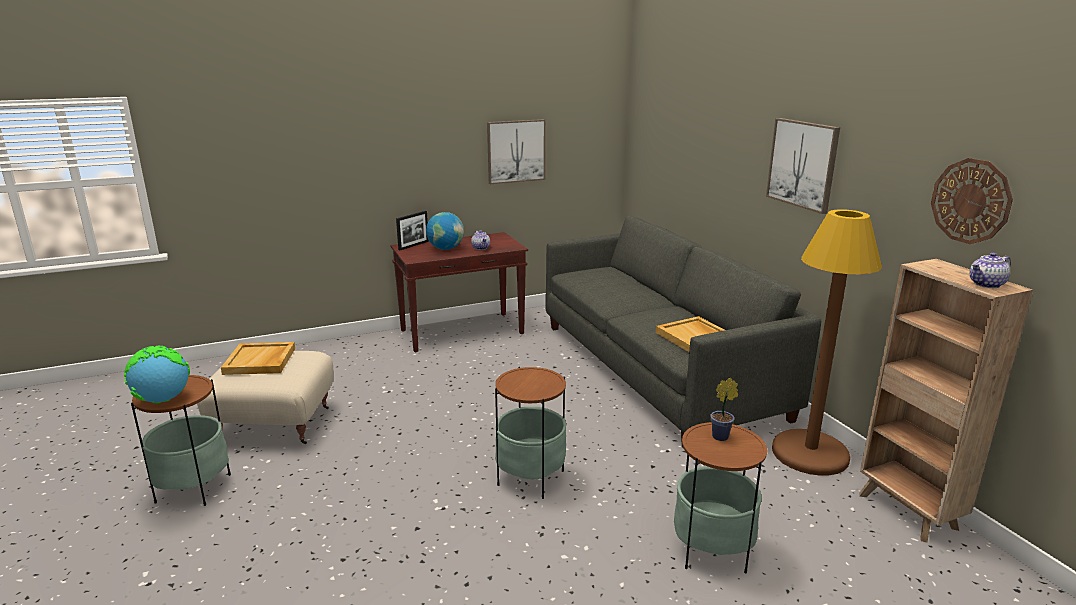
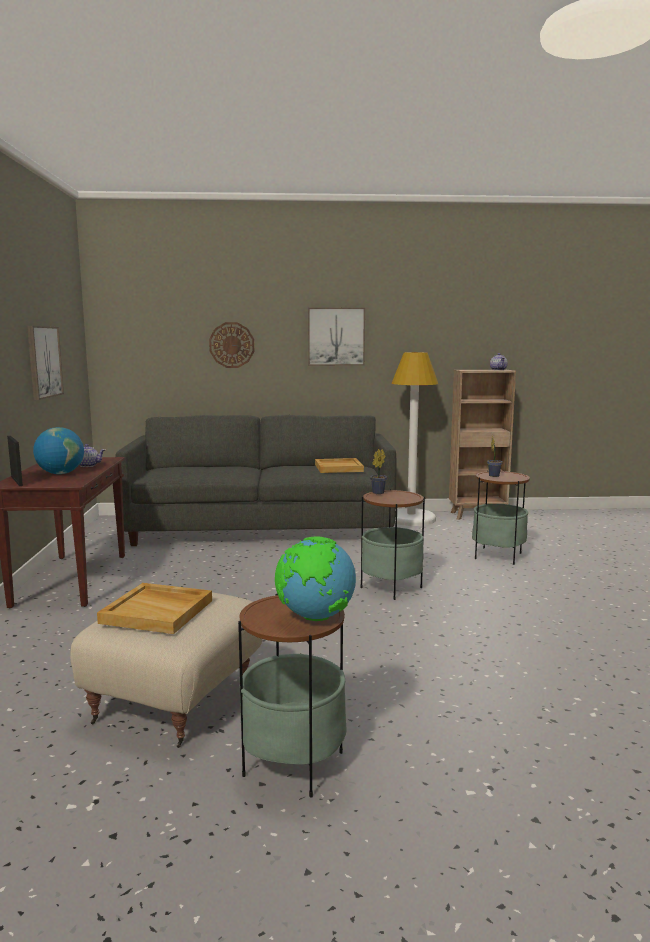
camera: 70 degrees left, 10 degrees down
brown floor lamp [772,209,882,476] -> white floor lamp [391,352,438,526]
wall clock [931,158,1013,244] -> wall clock moved to [209,322,255,368]
none -> potted plant [370,449,387,494]

